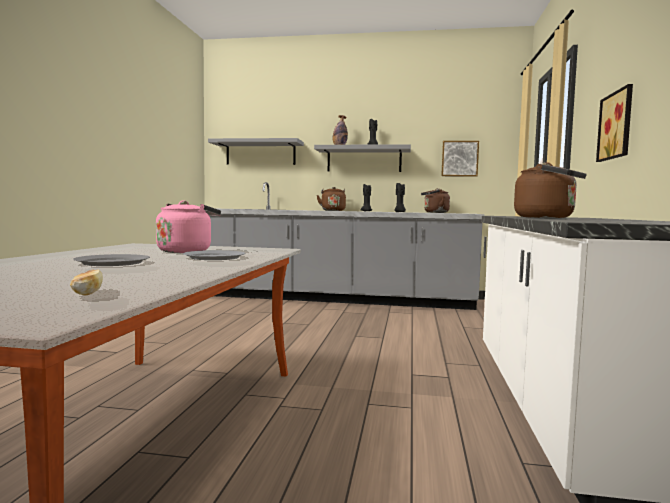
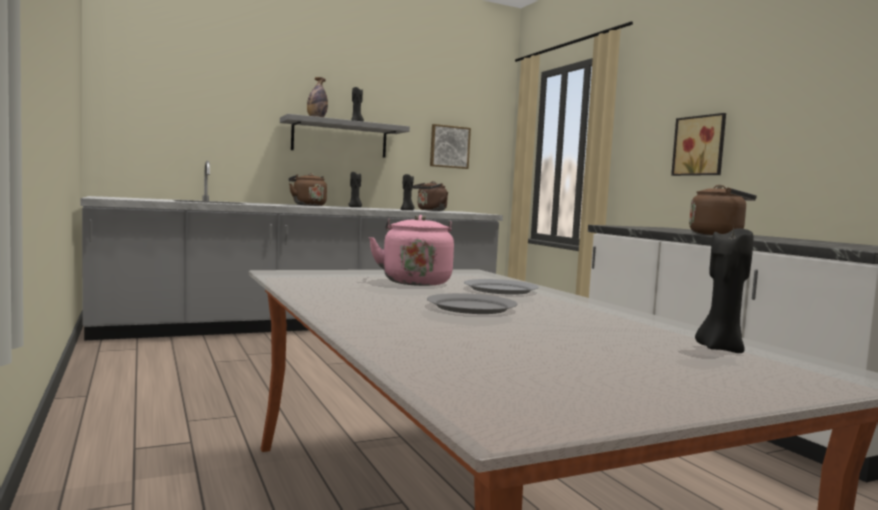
camera: 35 degrees left, 0 degrees up
bread [70,270,103,295] -> black candle [695,226,753,353]
grey shelf [208,138,304,165] -> none

